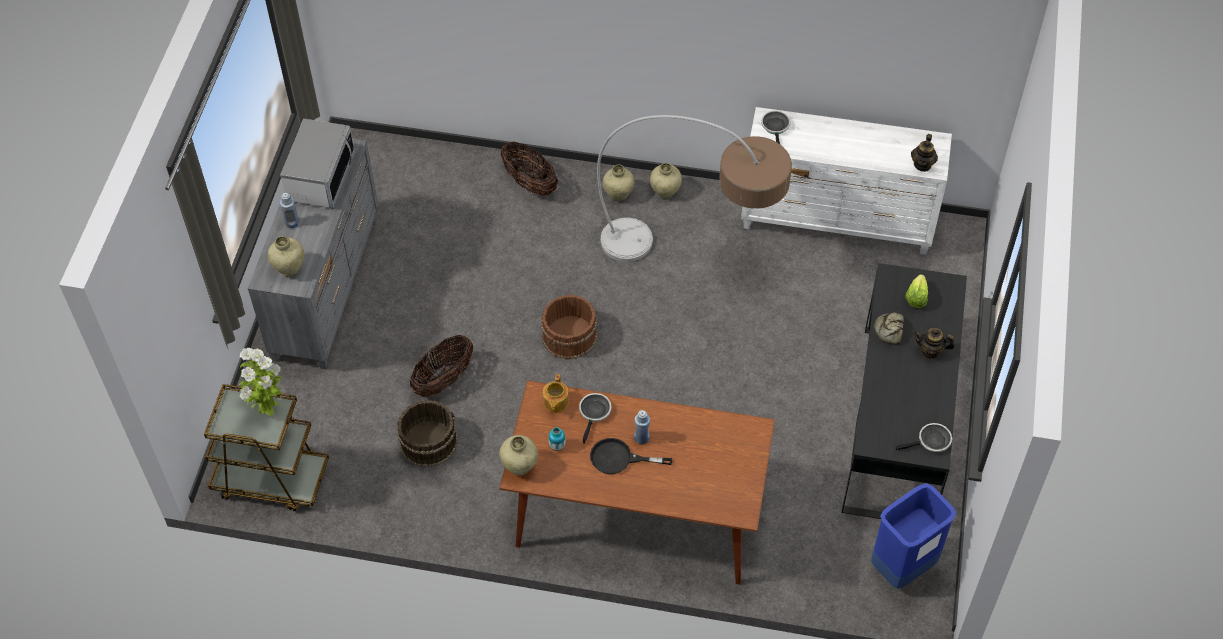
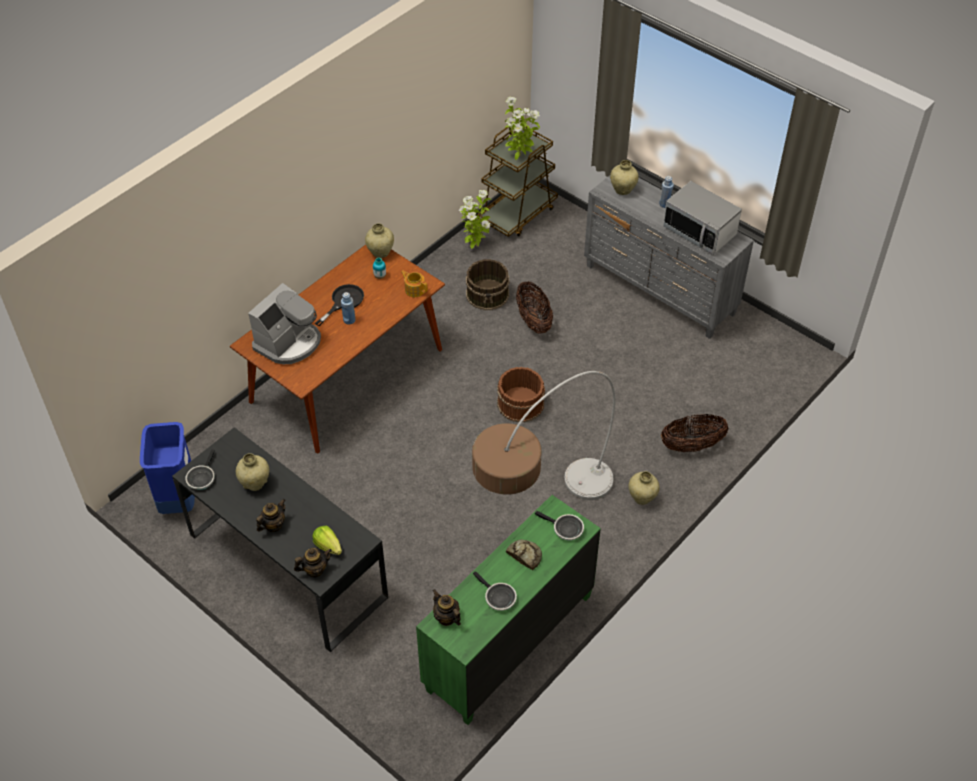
camera: 120 degrees right, 5 degrees down
frying pan [579,393,612,444] -> frying pan moved to [473,571,517,611]
beige vase [650,163,682,199] -> beige vase moved to [236,453,269,491]
white dresser [741,107,952,255] -> green dresser [416,495,601,725]
bread [874,312,904,345] -> bread moved to [506,540,542,570]
none -> coffee machine [248,283,321,364]
none -> teapot [294,548,332,577]
none -> potted plant [459,190,492,249]

